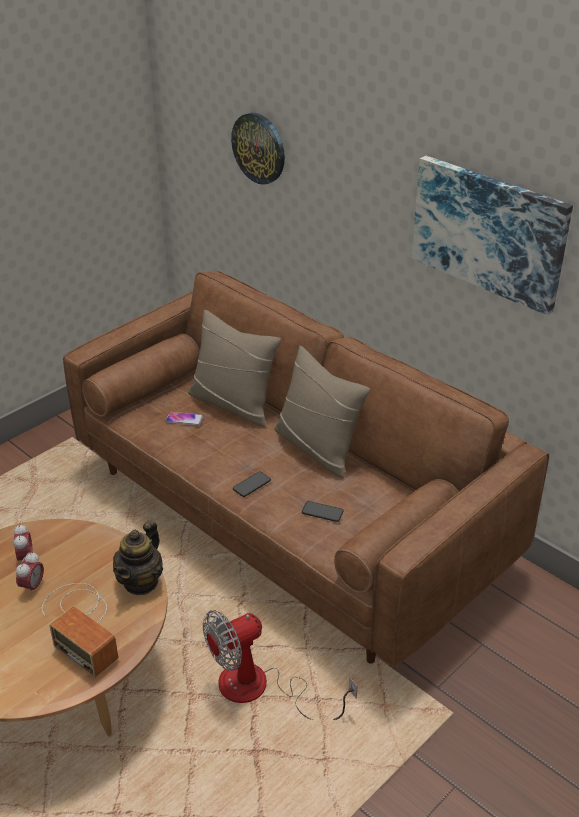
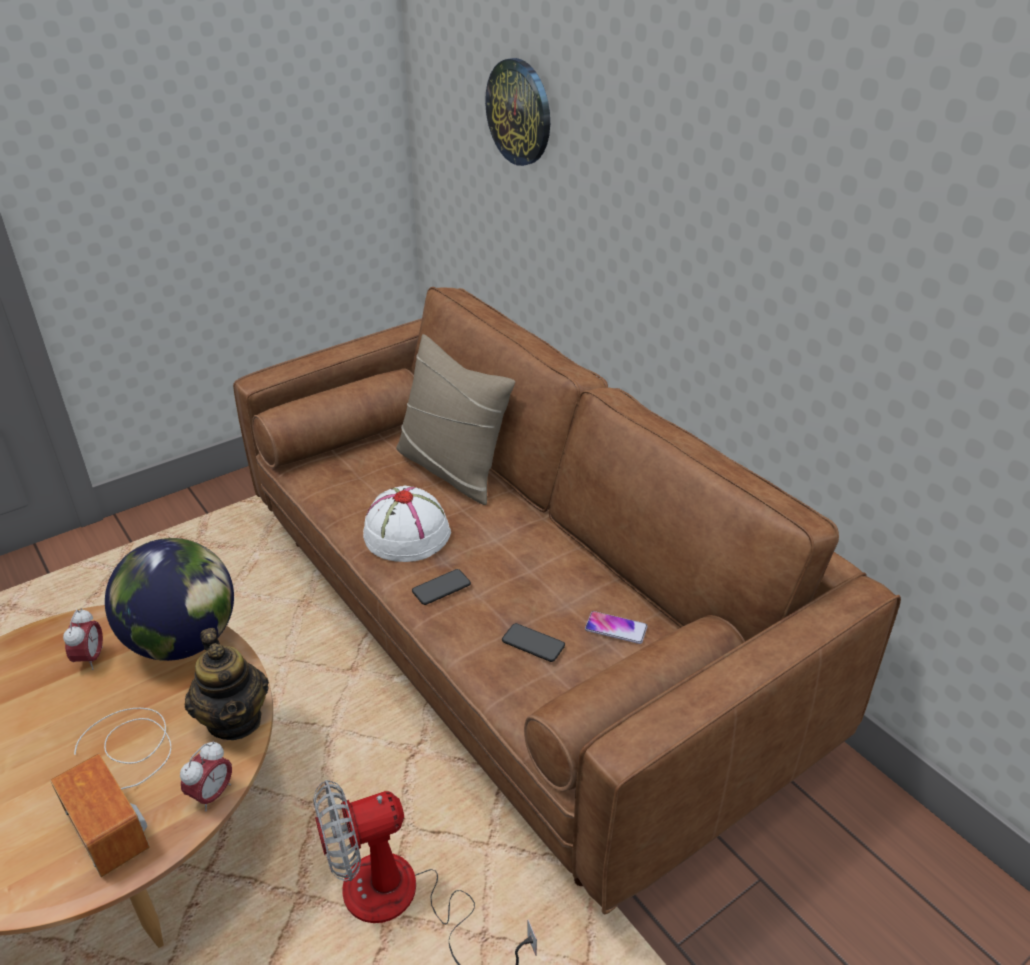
camera: 10 degrees right, 0 degrees up
alarm clock [16,551,44,596] -> alarm clock moved to [180,741,232,812]
teapot [113,520,163,595] -> teapot turned 60 degrees counterclockwise [185,628,269,740]
phone [166,412,203,426] -> phone moved to [585,611,648,644]
beige pillow [274,346,370,478] -> none
picture [411,156,573,315] -> none
none -> globe [105,538,234,661]
none -> white hat [363,485,451,562]

